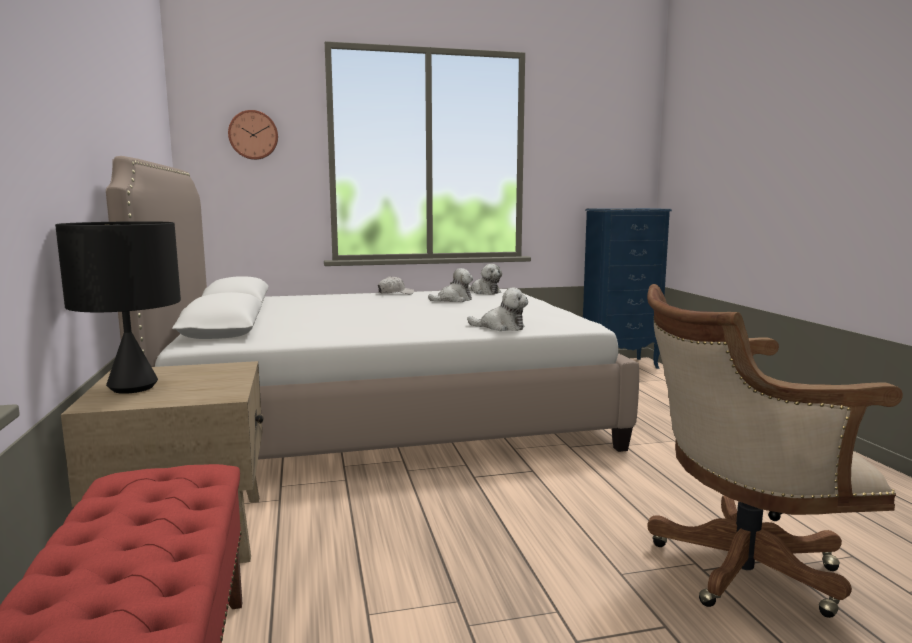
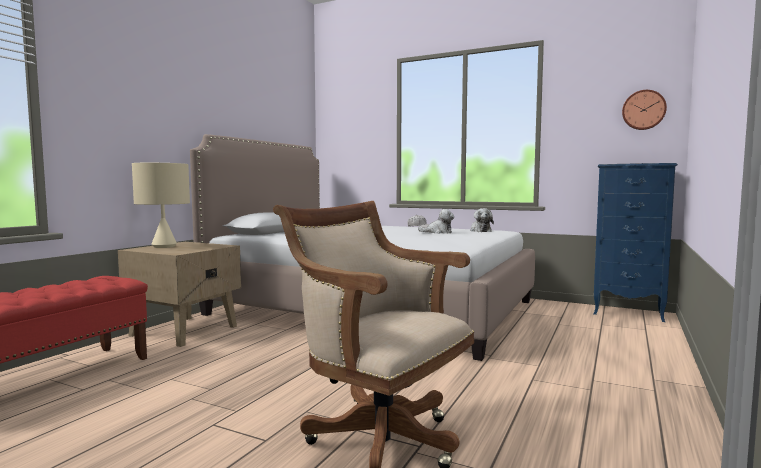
camera: 40 degrees right, 5 degrees down
black table lamp [55,221,181,394] -> beige table lamp [132,163,190,248]
wall clock [228,110,278,160] -> wall clock moved to [622,90,667,130]
plush toy [467,288,528,331] -> none

